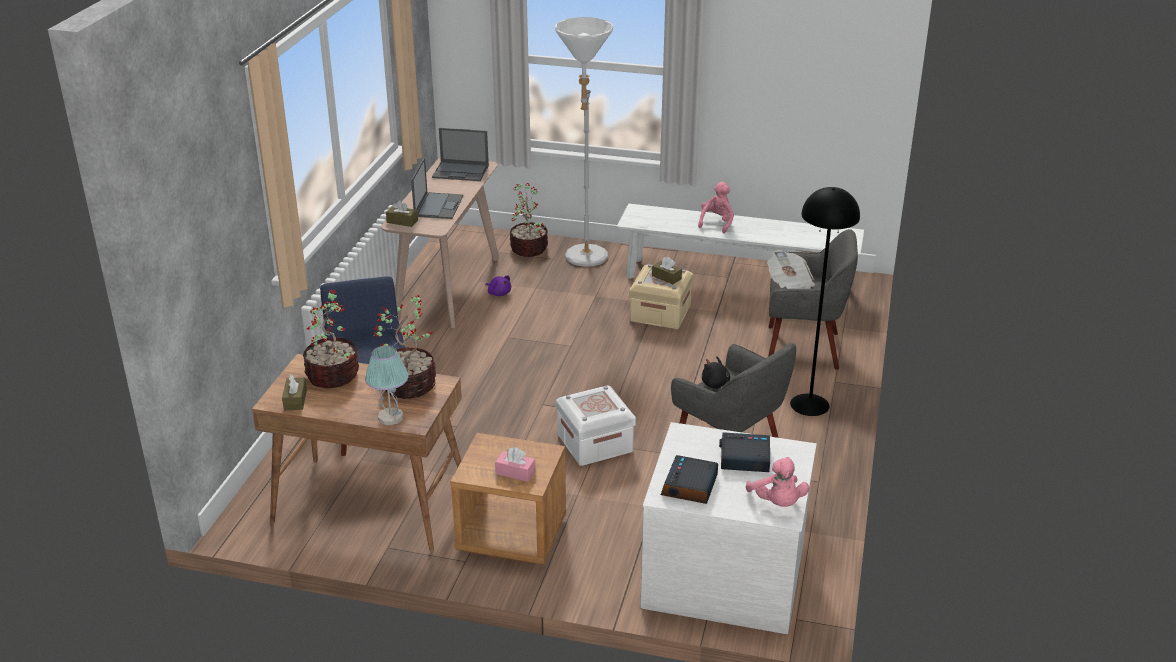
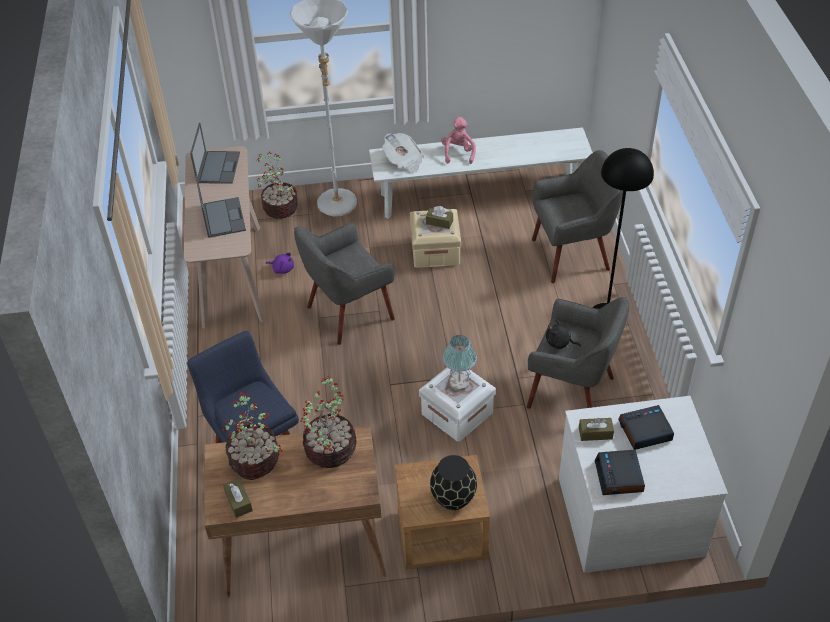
camera: 20 degrees left, 15 degrees up
table lamp [365,346,408,425] -> table lamp moved to [443,335,477,391]
brown tissue box [386,201,418,227] -> brown tissue box moved to [579,418,614,441]
laptop [432,128,489,181] -> laptop turned 75 degrees counterclockwise [190,123,240,184]
pink tissue box [495,447,536,482] -> black vase [430,455,477,510]
pink plush toy [746,457,809,507] -> none
newspaper [767,250,815,289] -> newspaper moved to [382,133,424,172]
none -> grey armchair [294,223,395,345]

